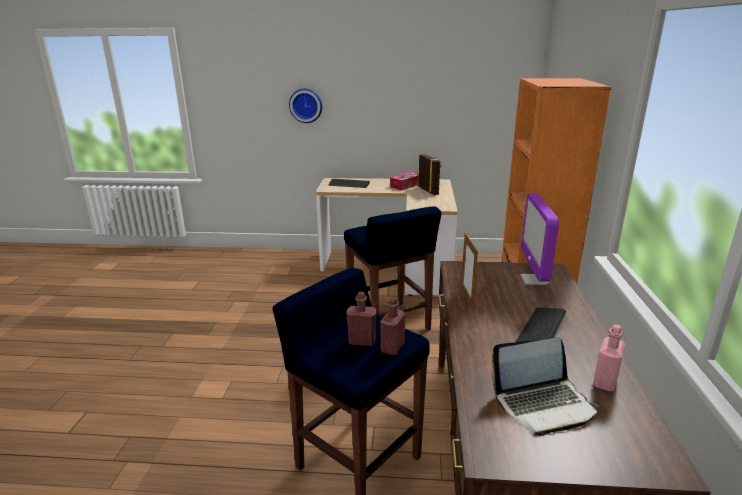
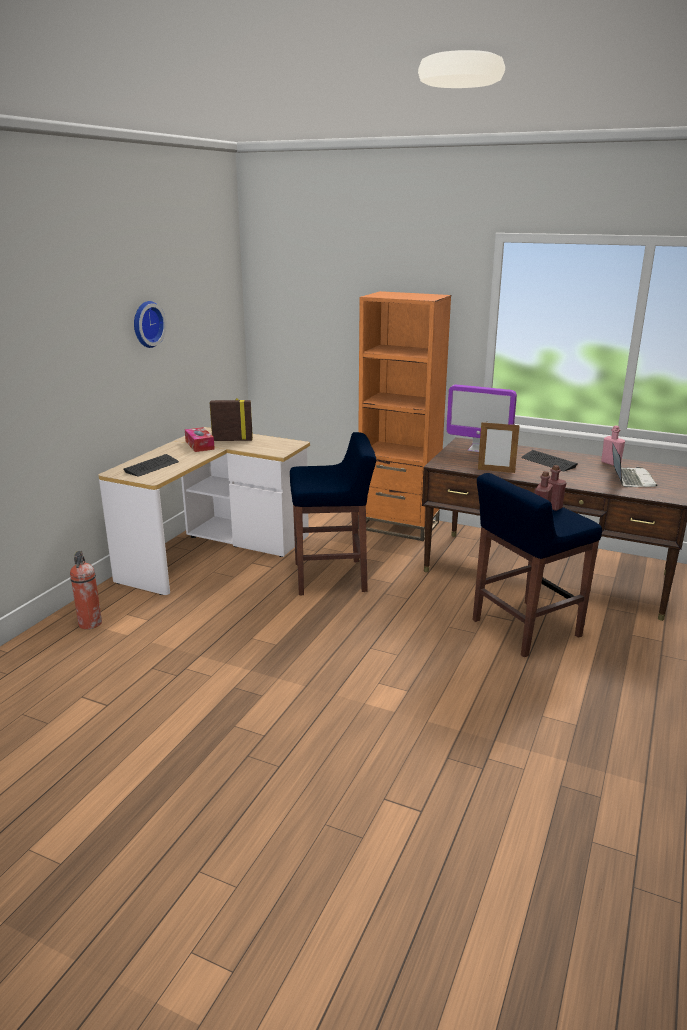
camera: 70 degrees left, 0 degrees up
wall clock [289,89,322,123] -> wall clock moved to [134,301,166,348]
none -> fire extinguisher [70,551,102,629]

